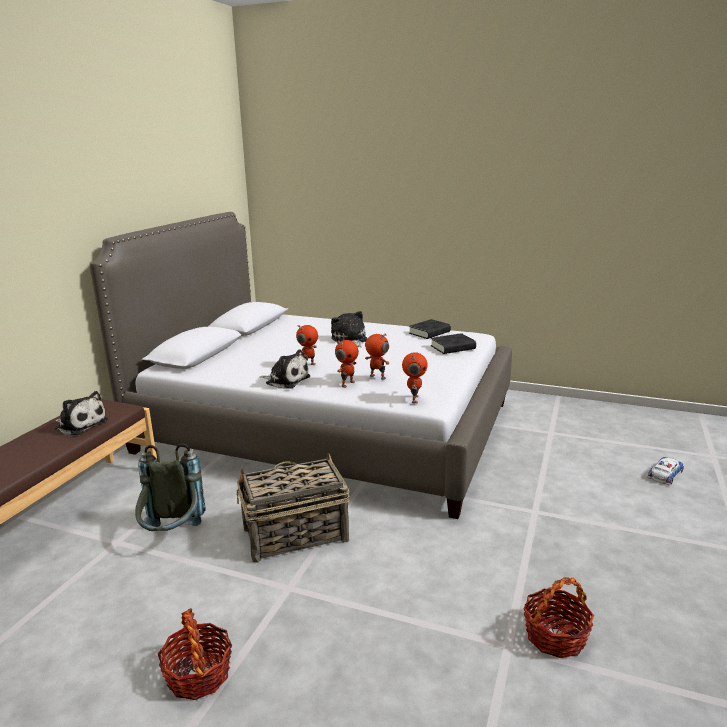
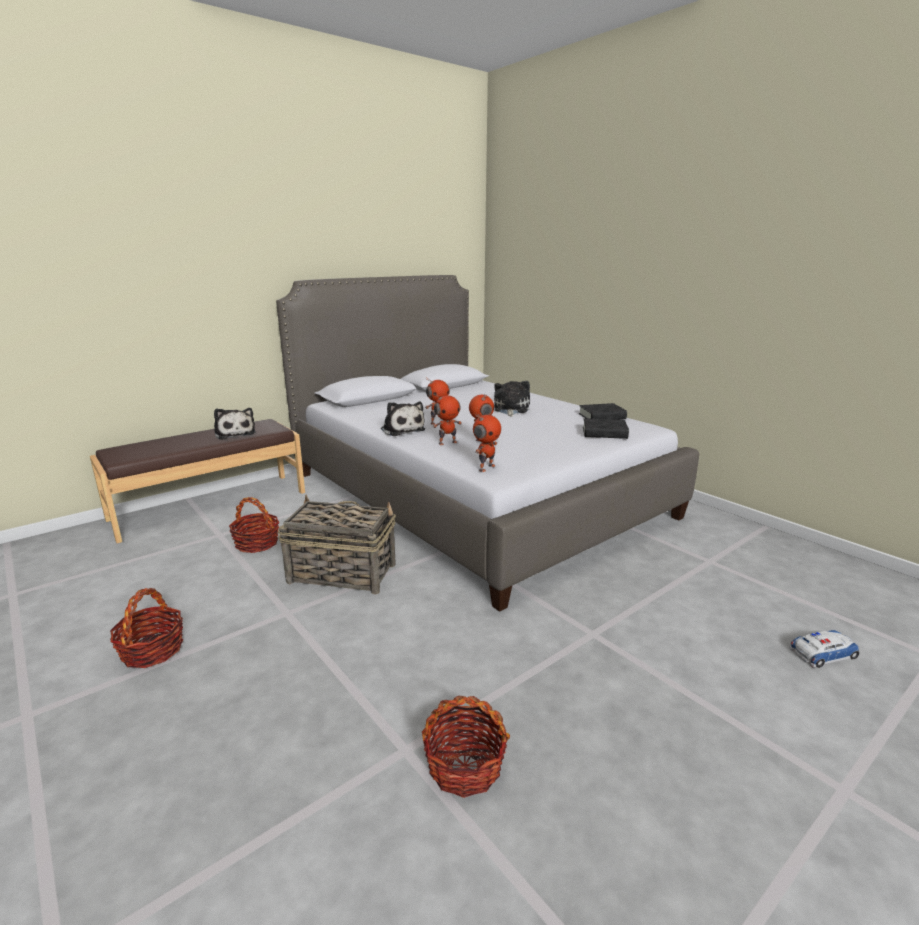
camera: 30 degrees right, 0 degrees up
grey backpack [135,444,206,531] -> basket [229,497,279,553]

